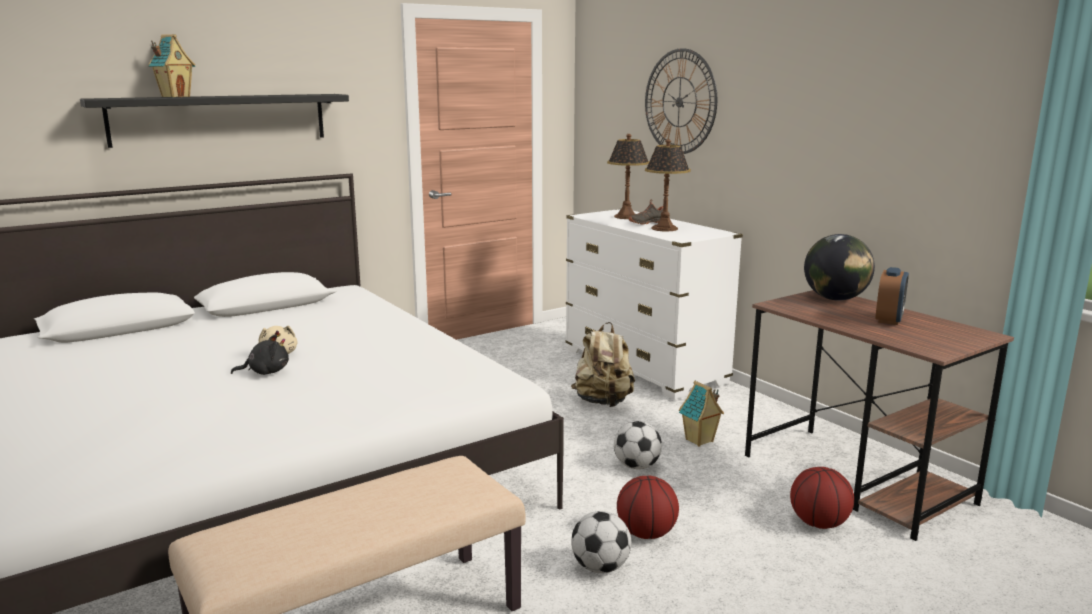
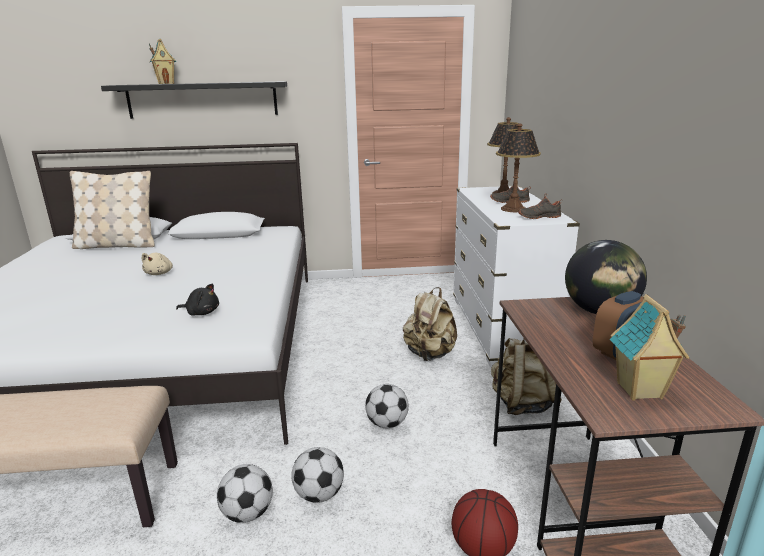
camera: 30 degrees right, 5 degrees up
black plush toy [231,334,289,375] -> black plush toy moved to [176,284,219,315]
basketball [617,476,679,539] -> football [291,447,344,503]
wall clock [645,48,717,154] -> none
toy house [679,381,724,447] -> toy house moved to [609,294,689,401]
none -> beige pillow [70,171,155,249]
none -> beige backpack [491,338,562,415]
none -> black shoe [518,193,563,219]

